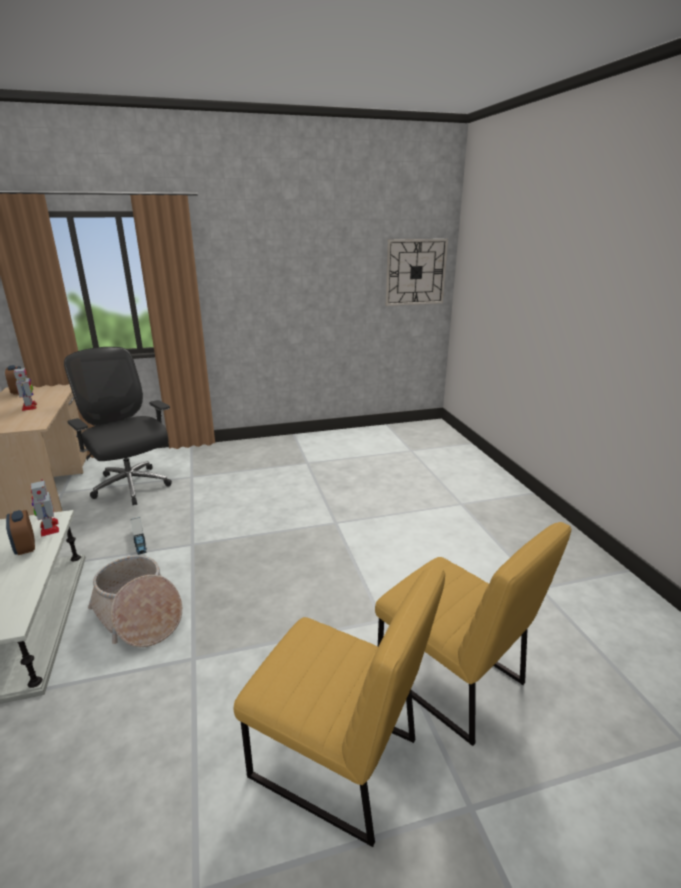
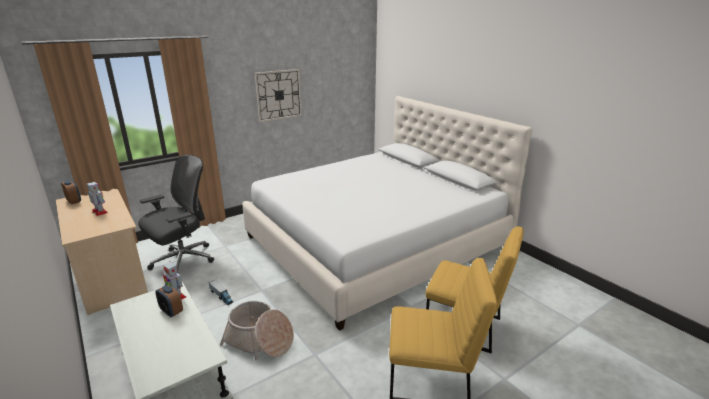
camera: 20 degrees left, 0 degrees up
office chair [64,347,172,505] -> office chair turned 105 degrees clockwise [138,155,214,274]
wall clock [386,239,448,306] -> wall clock moved to [255,69,302,122]
none -> white bed [243,96,532,331]

